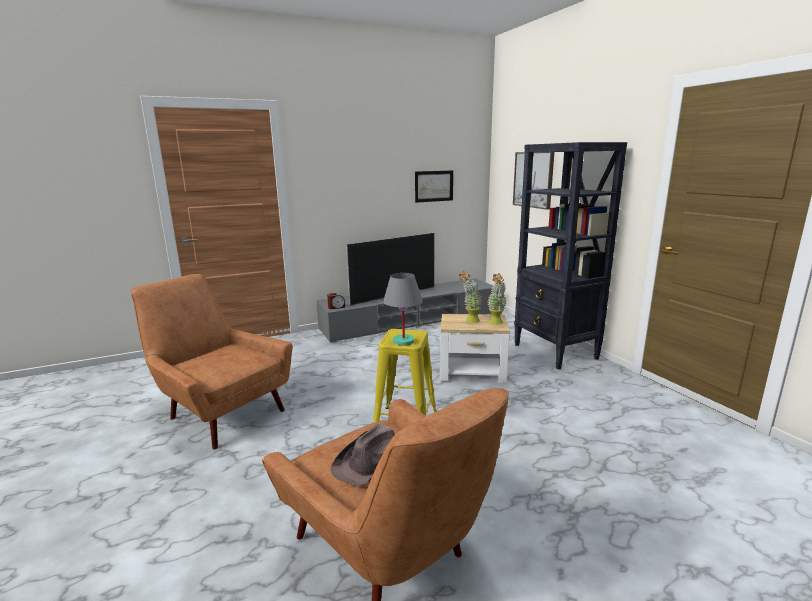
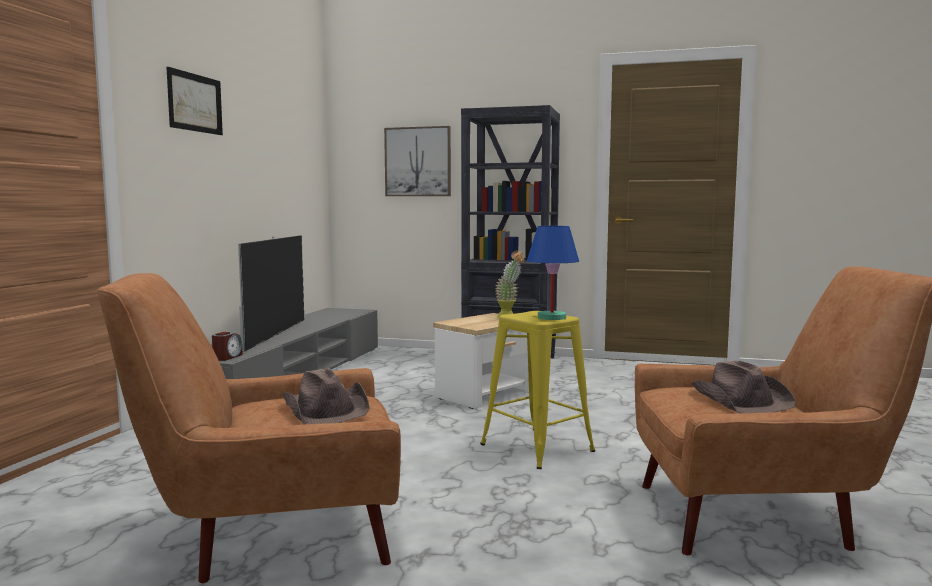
camera: 50 degrees left, 10 degrees down
grey table lamp [383,273,423,346] -> blue table lamp [527,226,579,320]
picture [415,170,453,203] -> picture moved to [166,67,223,135]
potted plant [459,272,482,323] -> none
none -> brown hat [283,368,370,425]

